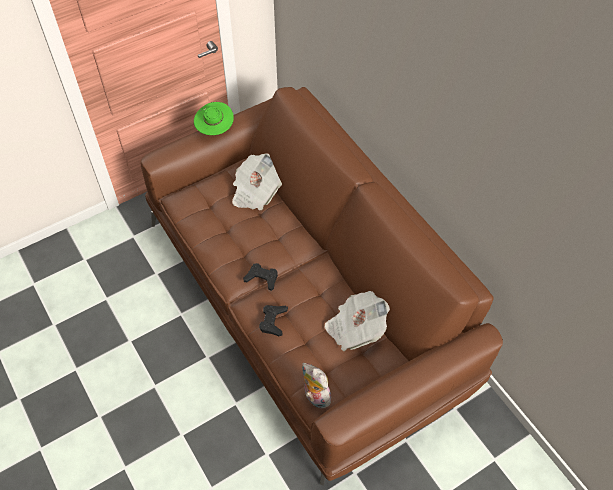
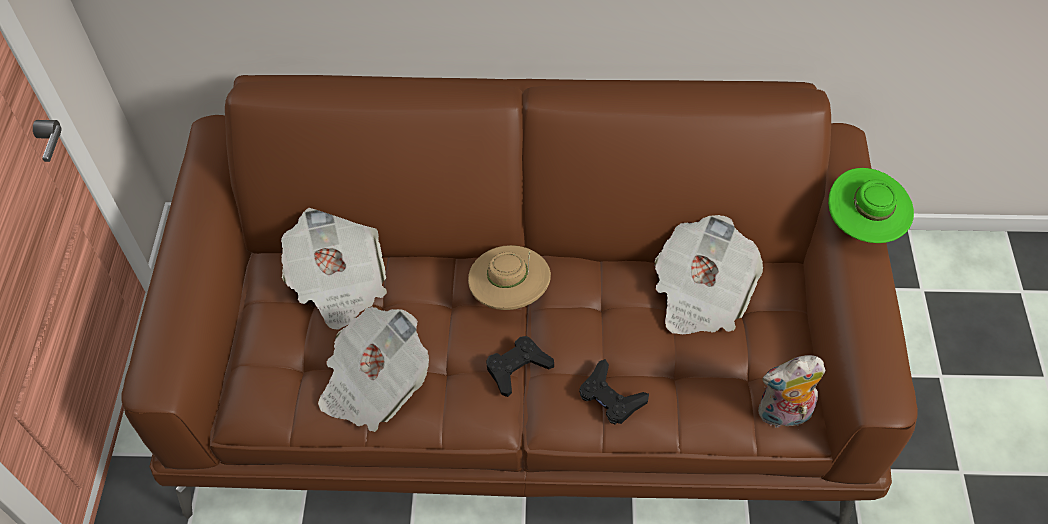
camera: 55 degrees left, 0 degrees up
green hat [194,102,234,135] -> green hat moved to [828,168,914,243]
none -> newspaper [318,307,429,432]
none -> beige hat [468,245,551,310]

